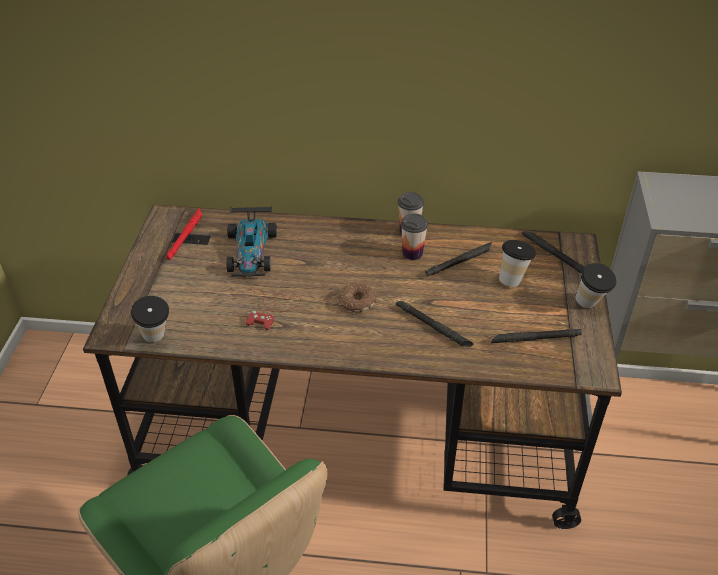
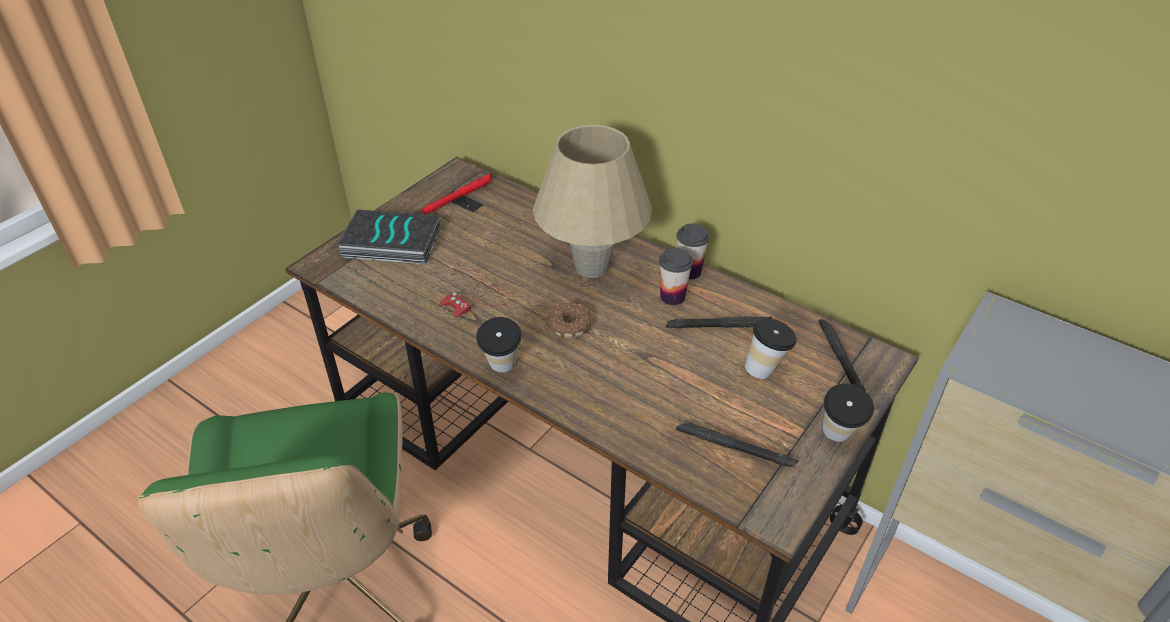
camera: 30 degrees right, 0 degrees up
cup [131,296,169,342] -> cup moved to [476,317,522,373]
toy car [226,206,277,277] -> none
black flashlight [396,301,473,347] -> none
none -> book [337,209,440,264]
none -> beige table lamp [533,125,652,278]

